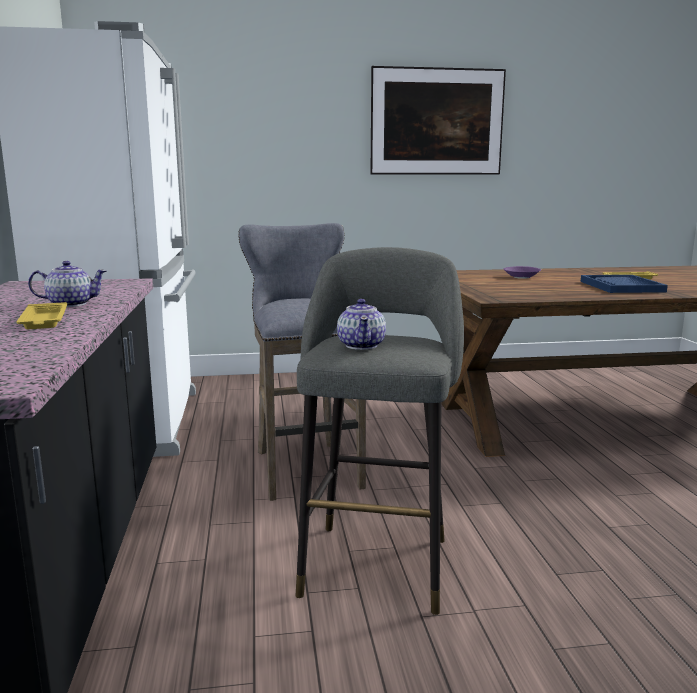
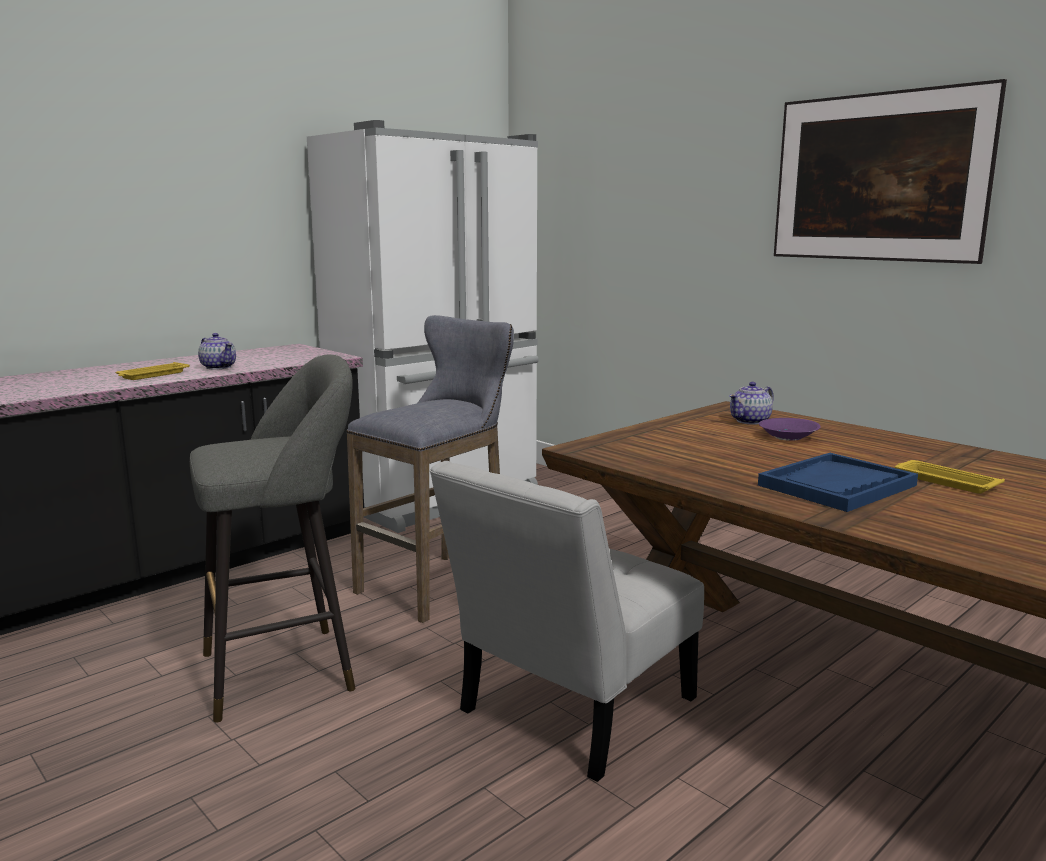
camera: 55 degrees right, 0 degrees up
teapot [337,299,386,350] -> teapot moved to [729,382,774,425]
none -> white chair [430,461,704,782]

